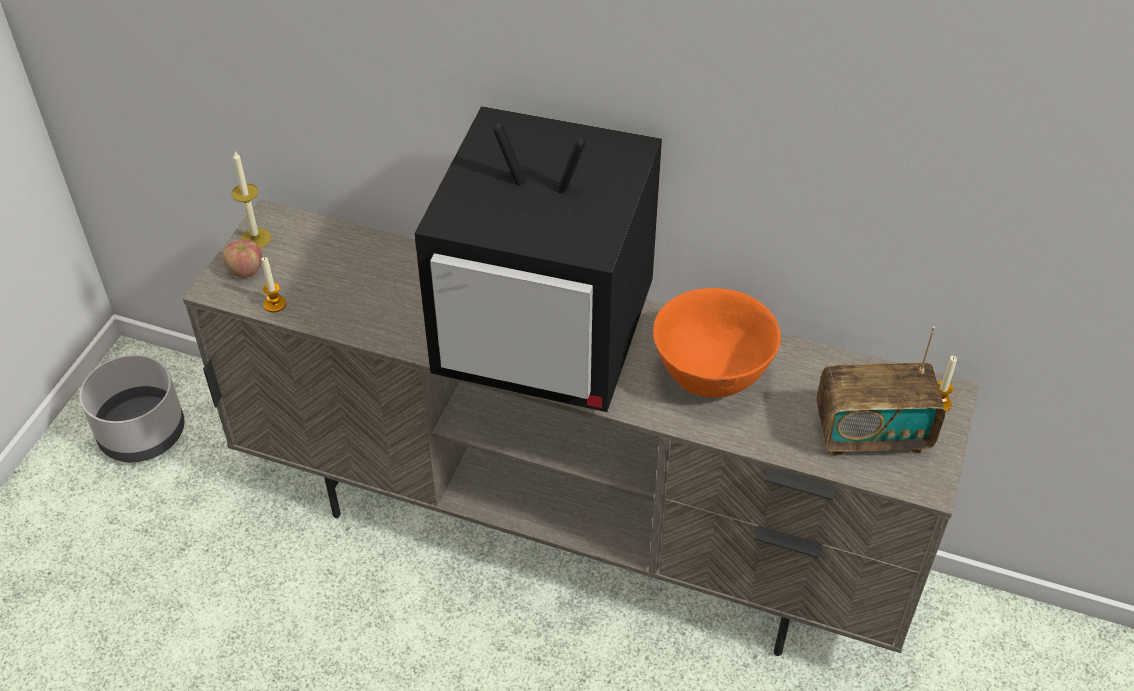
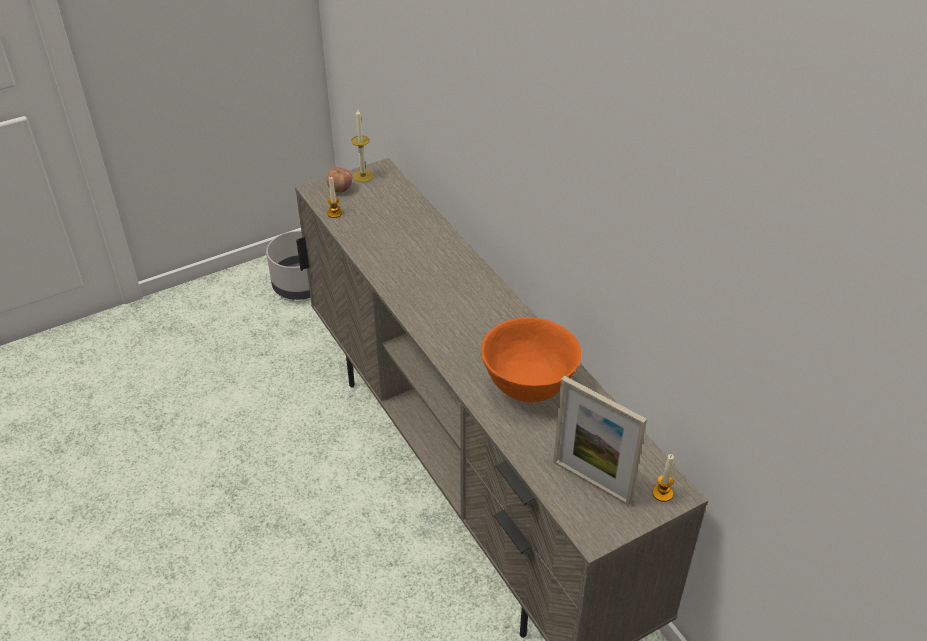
camera: 40 degrees right, 5 degrees down
television [414,106,662,412] -> none
radio [817,326,945,456] -> picture frame [553,376,647,506]

